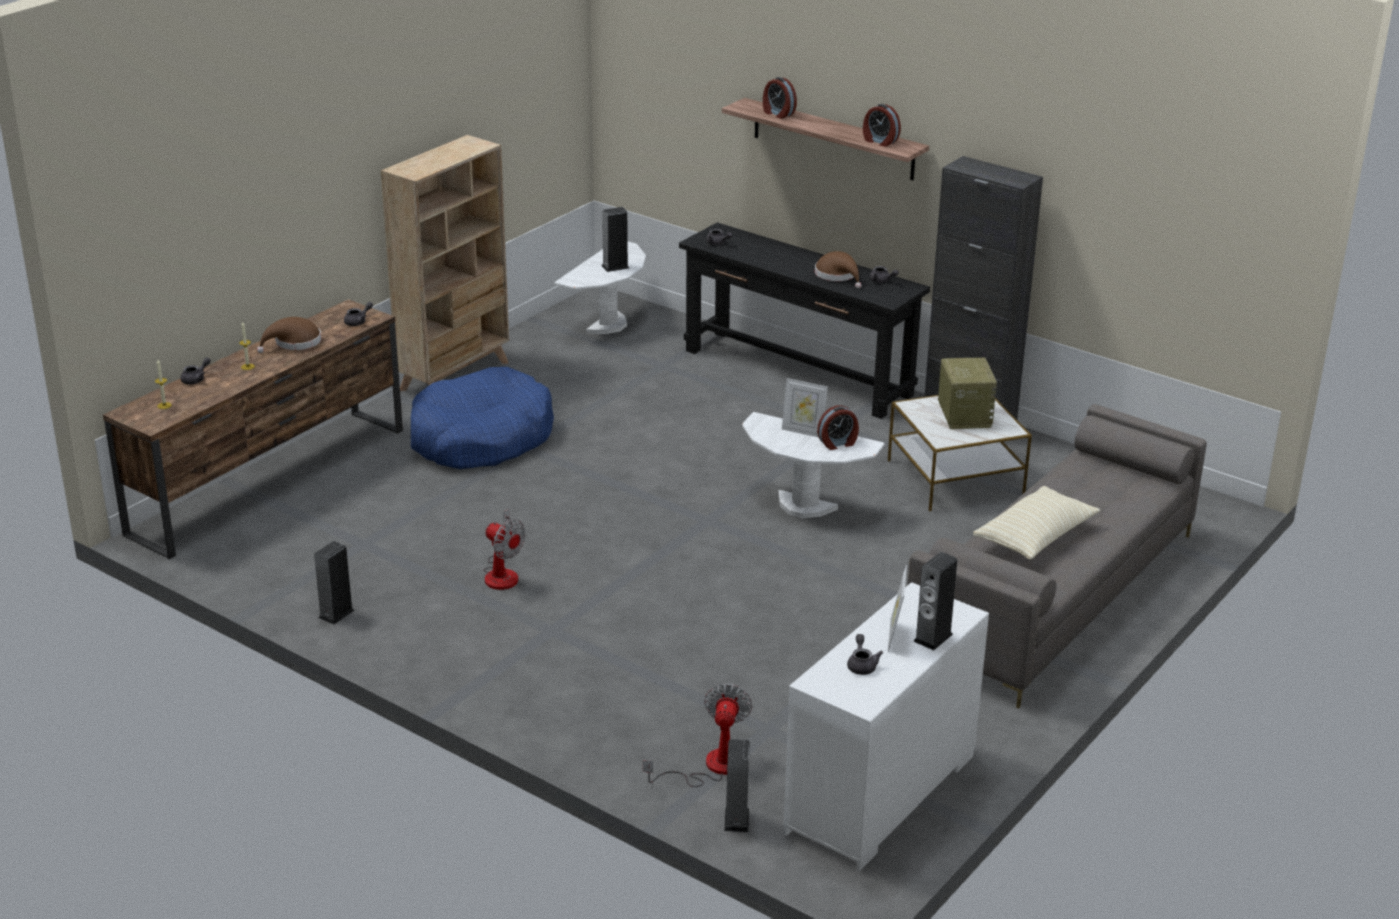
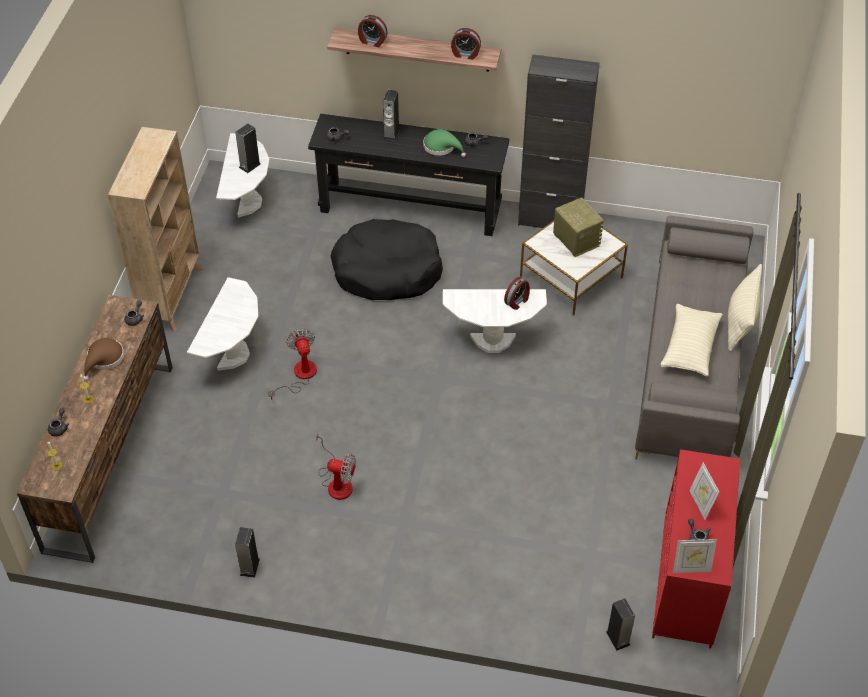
camera: 25 degrees left, 20 degrees up
blue dog bed [411,367,554,469] -> white side table [187,277,258,370]
fan [643,683,753,787] -> fan moved to [268,329,317,400]
picture frame [782,378,828,437] -> picture frame moved to [673,539,717,573]
white dresser [783,582,989,871] -> red dresser [652,449,740,648]
brown hat [815,251,862,288] -> green hat [423,129,466,157]
speaker [913,552,957,650] -> speaker moved to [383,90,400,141]
none -> black dog bed [331,219,443,300]
none -> beige pillow [728,264,762,351]

